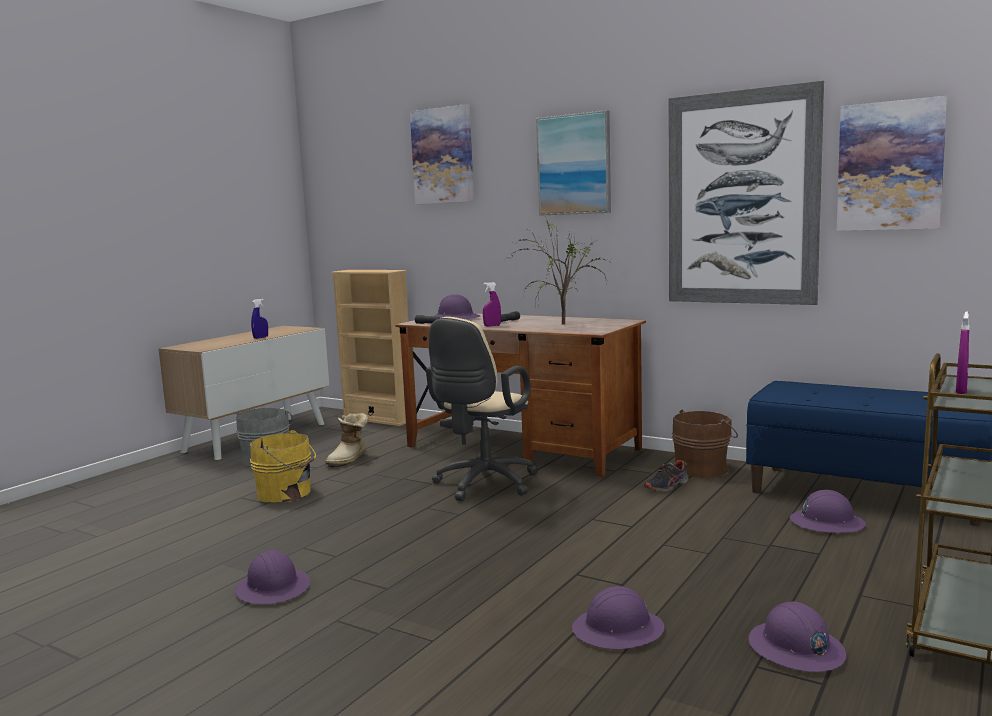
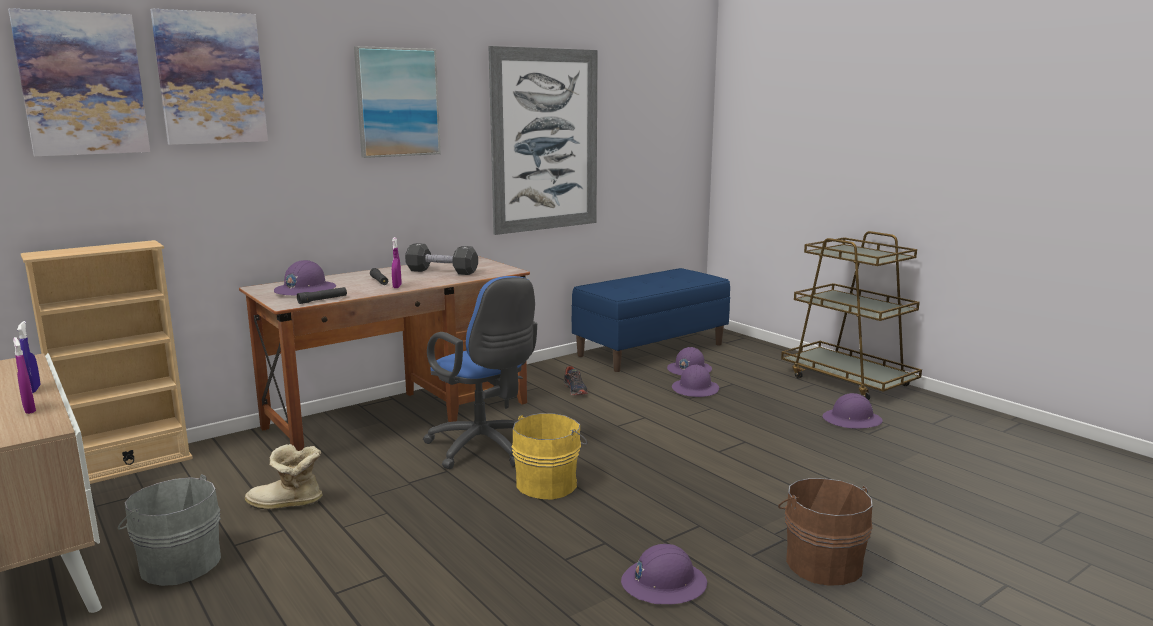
camera: 70 degrees left, 5 degrees up
yellow bucket [250,430,316,502] -> yellow bucket moved to [512,413,588,500]
boot [325,413,368,468] -> boot turned 135 degrees clockwise [245,444,323,510]
beige office chair [426,317,538,501] -> blue office chair [423,276,537,469]
potted plant [507,216,610,325] -> black dumbbell [405,243,478,275]
purple hard hat [572,586,665,649] -> purple hard hat moved to [672,365,719,397]
brown bucket [672,410,738,478] -> brown bucket moved to [778,478,872,586]
picture [837,96,947,231] -> picture moved to [8,8,150,157]
purple spray bottle [956,312,969,394] -> purple spray bottle moved to [13,337,36,414]

